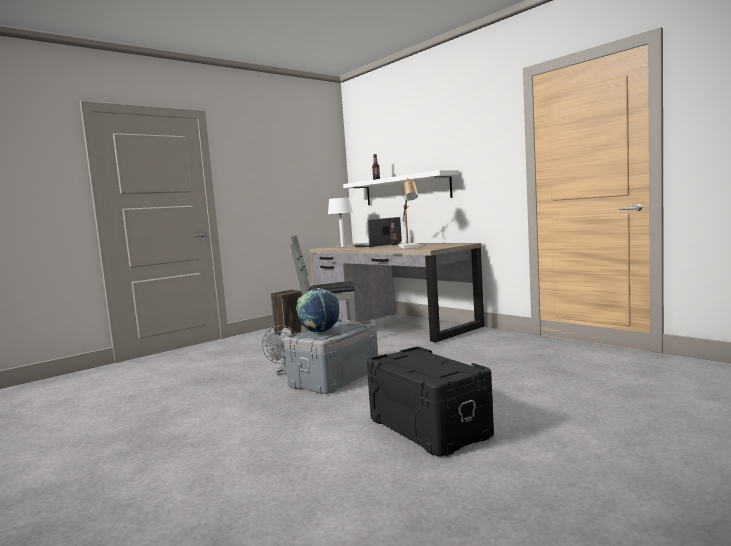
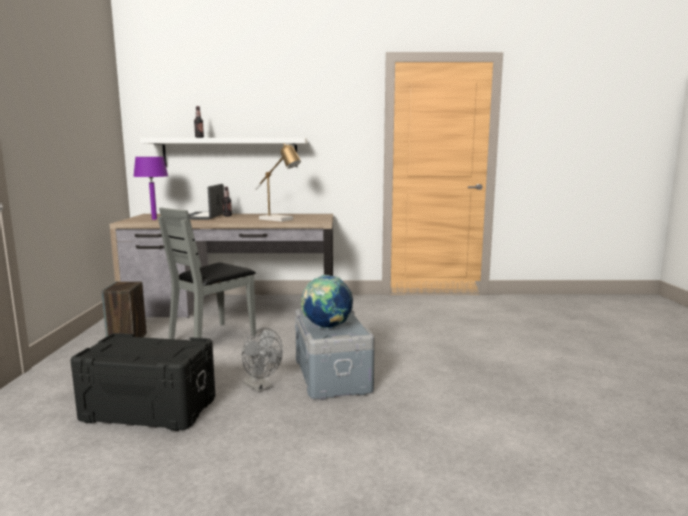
camera: 50 degrees left, 5 degrees up
white table lamp [328,198,353,247] -> purple table lamp [133,157,168,220]
black storage box [367,347,494,457] -> black storage box moved to [70,333,215,431]

